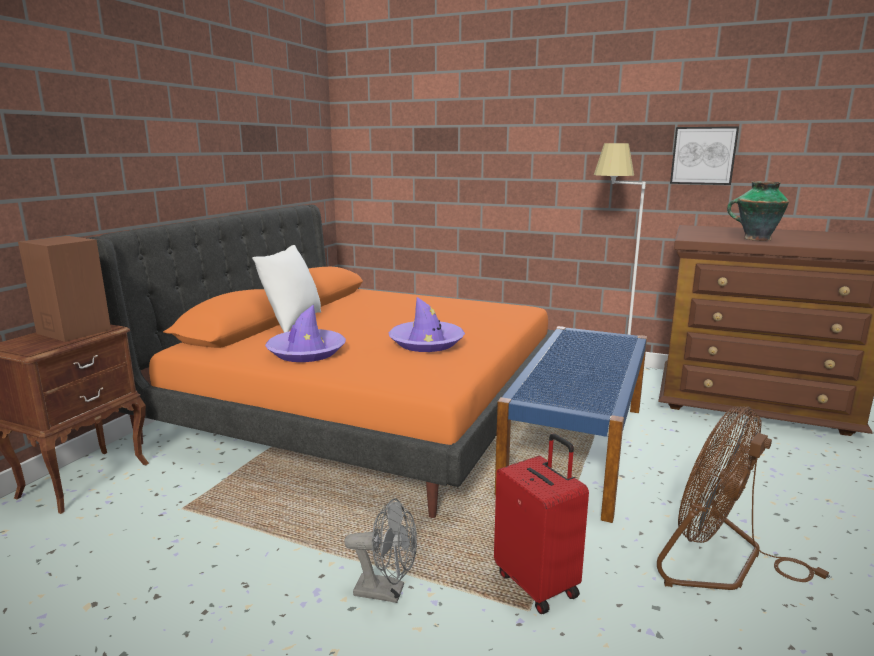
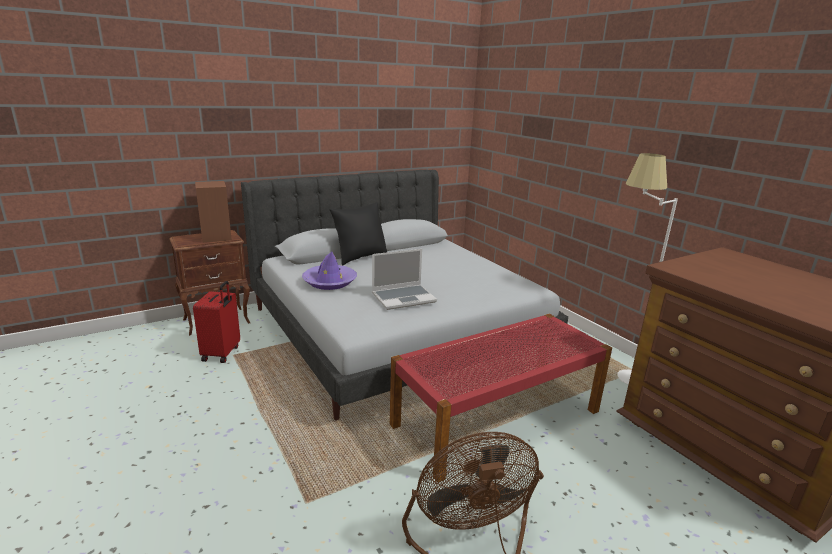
camera: 35 degrees right, 5 degrees up
orange bed [87,205,555,518] -> grey bed [241,170,568,420]
white pillow [252,245,321,333] -> black pillow [329,203,387,265]
grey fan [344,498,417,603] -> none
purple hat [388,297,465,352] -> laptop [372,249,437,310]
red suitcase [494,434,589,614] -> red suitcase moved to [193,281,240,363]
blue bench [495,326,647,523] -> red bench [390,314,612,483]
picture [670,126,739,185] -> none
vase [727,181,789,241] -> none

